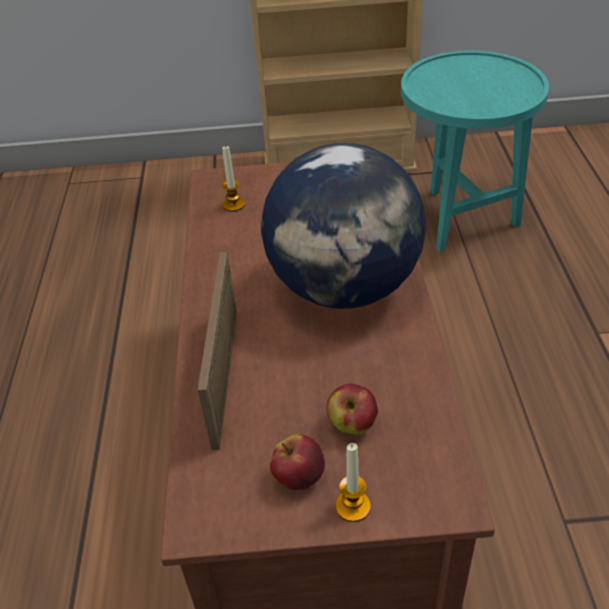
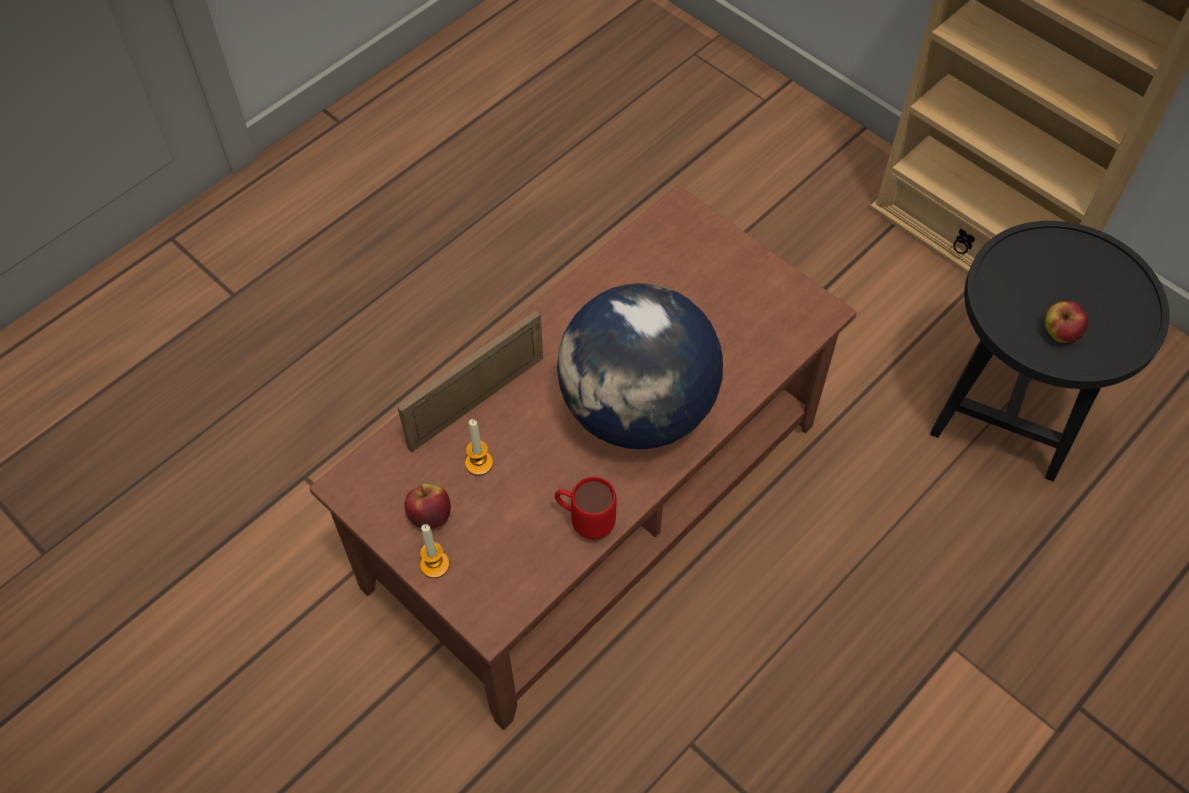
camera: 45 degrees right, 15 degrees up
candle [222,145,245,211] -> candle moved to [465,419,493,476]
apple [326,384,378,435] -> apple moved to [1045,301,1088,343]
turquoise side table [401,51,549,252] -> black side table [930,221,1169,482]
none -> red mug [555,477,616,540]

